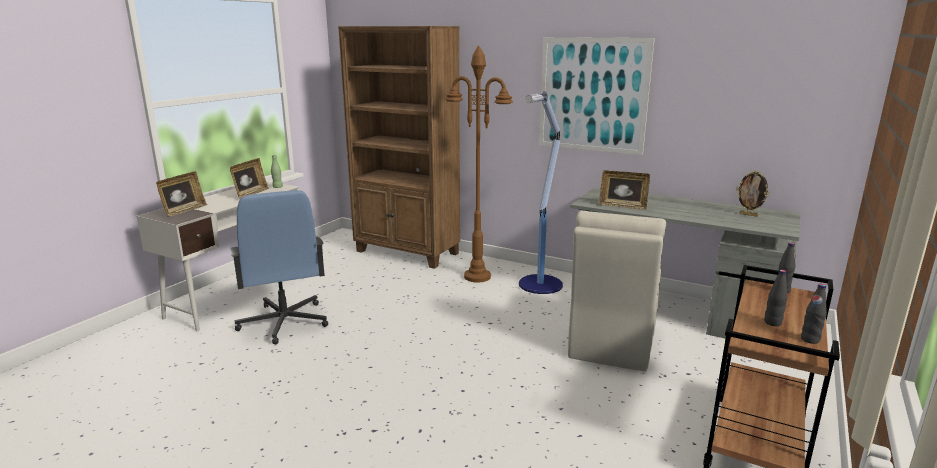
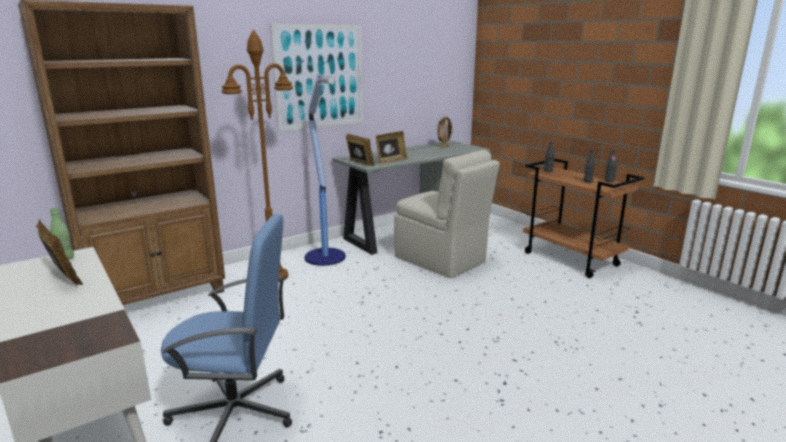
camera: 65 degrees left, 0 degrees up
picture frame [156,171,207,217] -> picture frame moved to [346,134,375,166]

